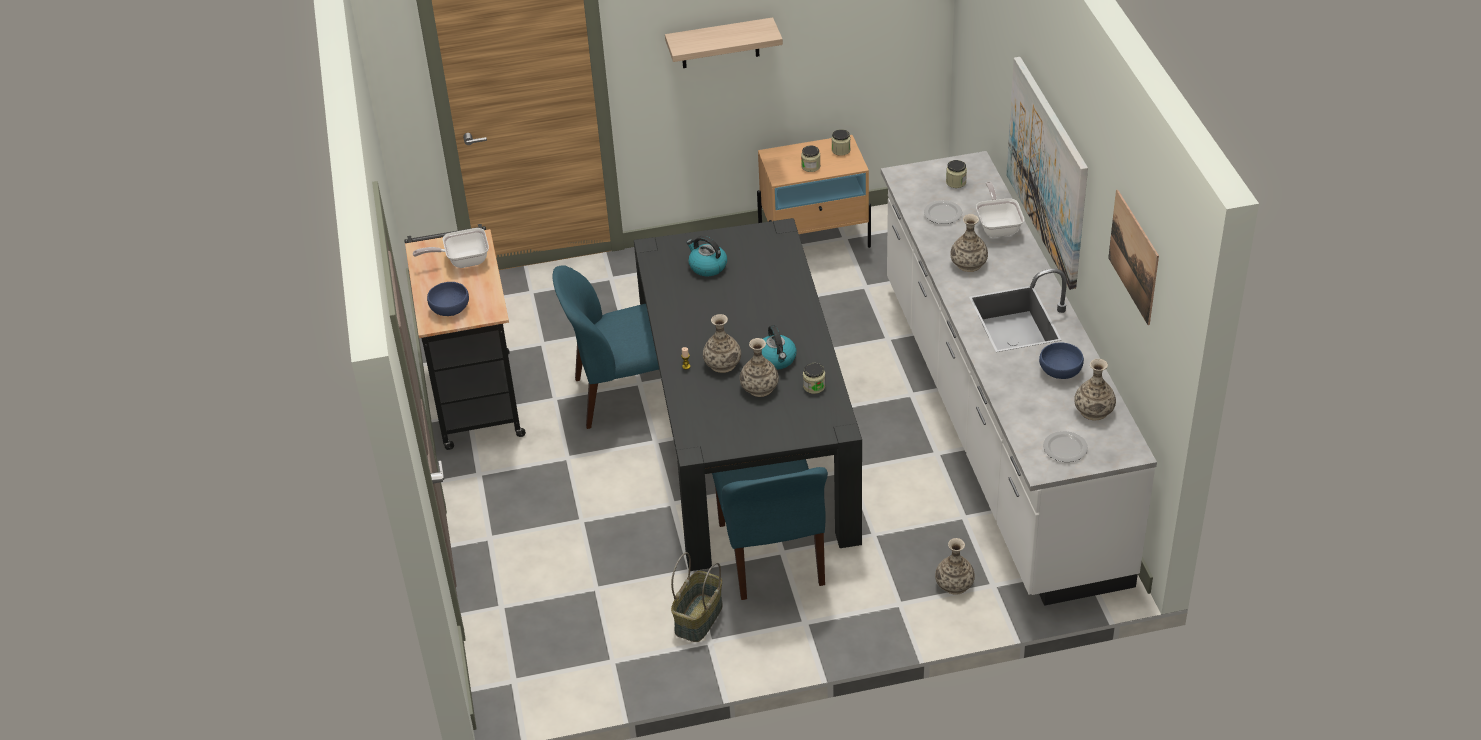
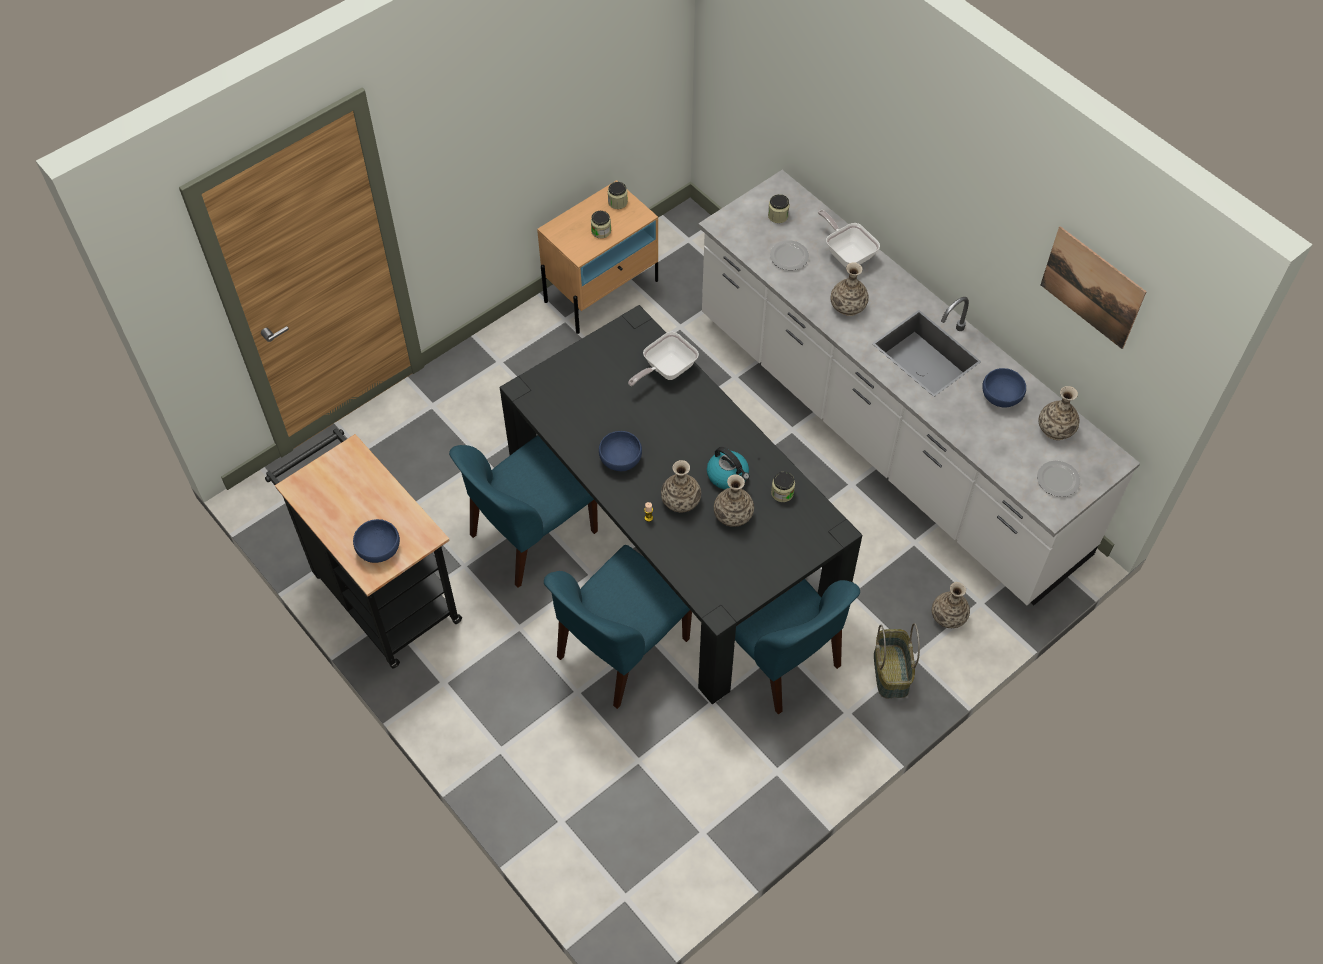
camera: 30 degrees left, 15 degrees up
frying pan [413,228,489,268] -> frying pan moved to [628,332,699,386]
shelf [665,17,783,68] -> none
basket [671,552,723,642] -> basket moved to [874,623,920,698]
kettle [686,236,727,276] -> none
picture [1006,57,1088,290] -> none
none -> blue chair [544,545,692,709]
none -> blue bowl [599,431,642,471]

